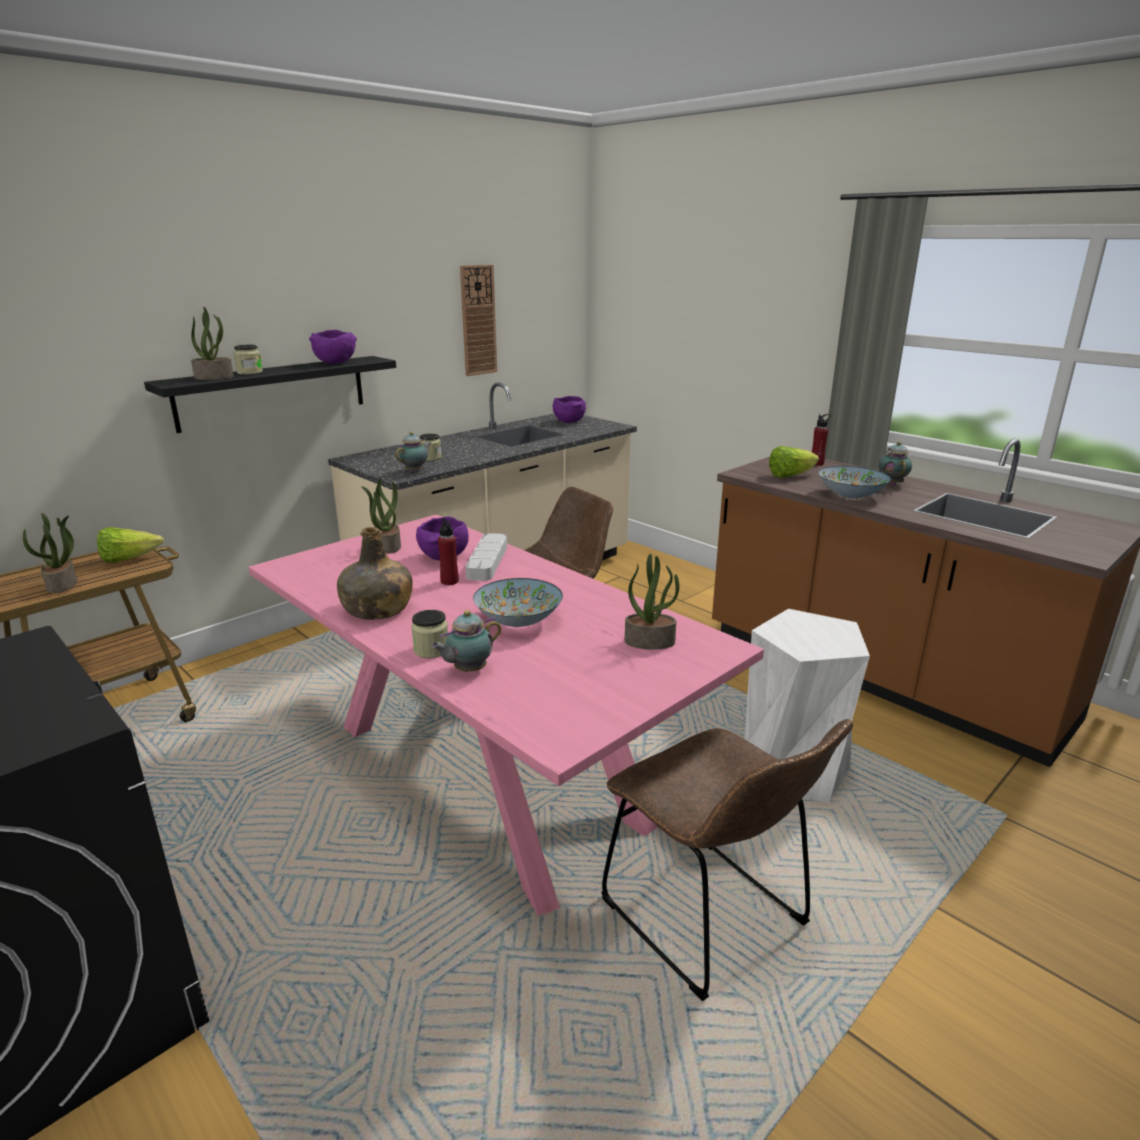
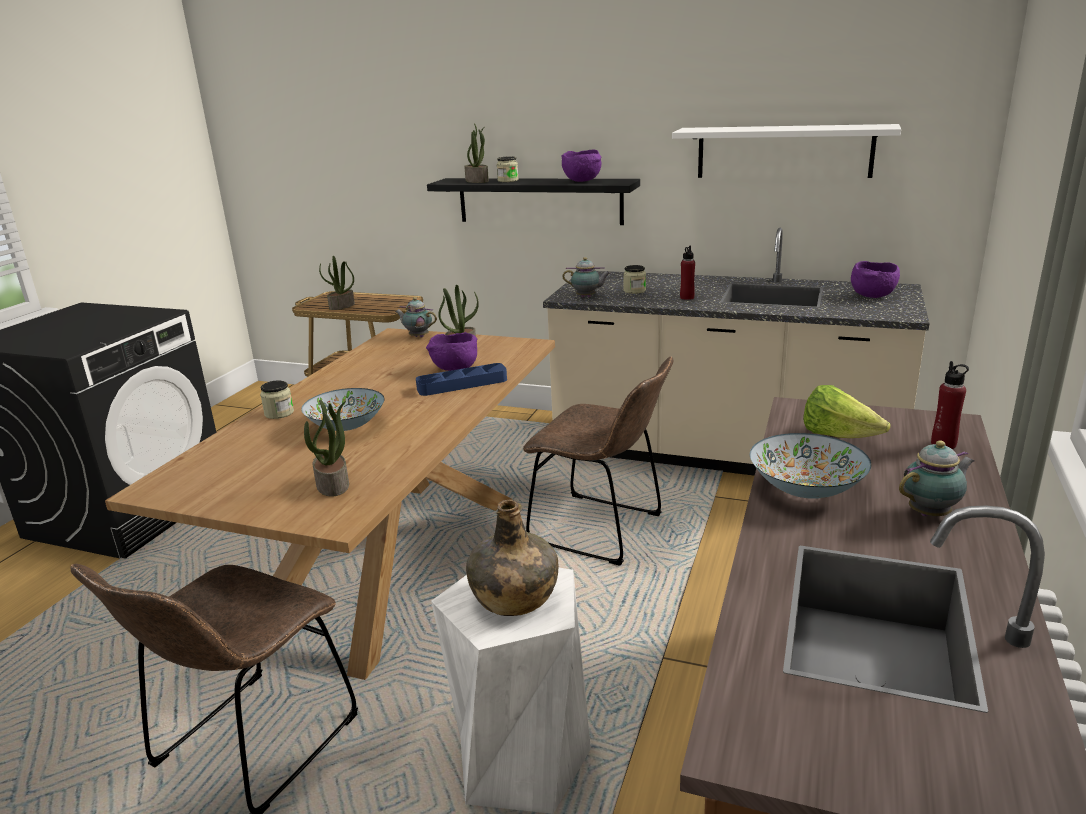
camera: 65 degrees right, 0 degrees up
lettuce [97,527,164,563] -> none
pink dining table [249,515,764,916] -> brown dining table [105,328,555,680]
green bottle [337,527,413,620] -> green bottle moved to [466,499,558,616]
teapot [431,610,501,672] -> teapot moved to [395,297,437,338]
red bottle [438,518,459,585] -> red bottle moved to [680,246,695,300]
wall clock [460,265,497,376] -> white shelf [672,124,901,178]
grey tray [465,533,507,581] -> blue tray [416,363,507,396]

